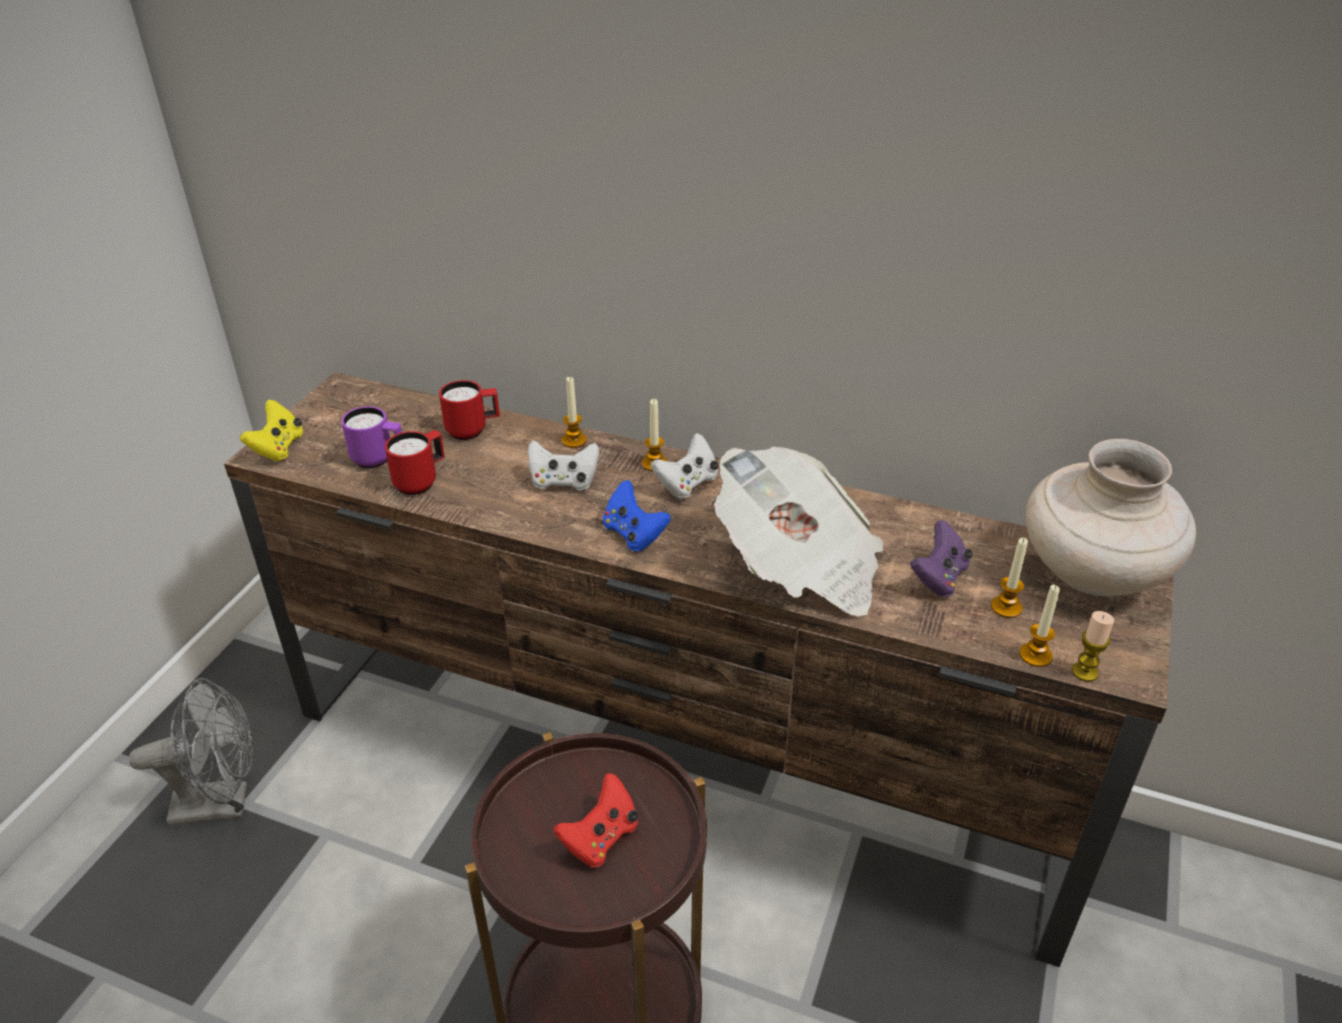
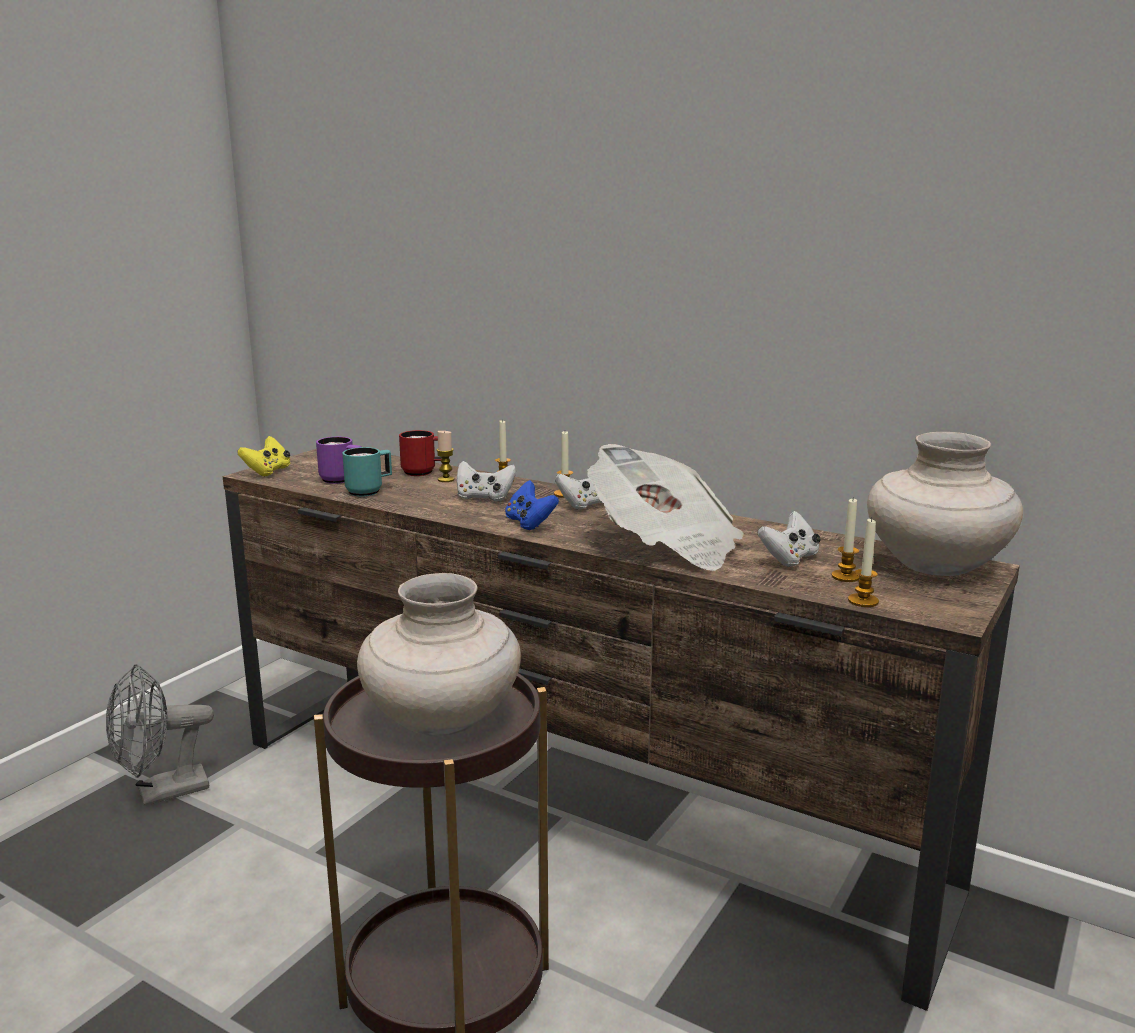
camera: 10 degrees right, 20 degrees down
grey fan [129,678,253,827] -> grey fan turned 150 degrees clockwise [106,664,214,806]
red mug [385,430,445,495] -> turquoise mug [343,447,392,497]
red game controller [553,773,638,867] -> beige vase [357,573,521,736]
purple game controller [910,520,973,597] -> white game controller [757,511,821,567]
candle [1072,611,1114,682] -> candle moved to [436,430,455,482]

